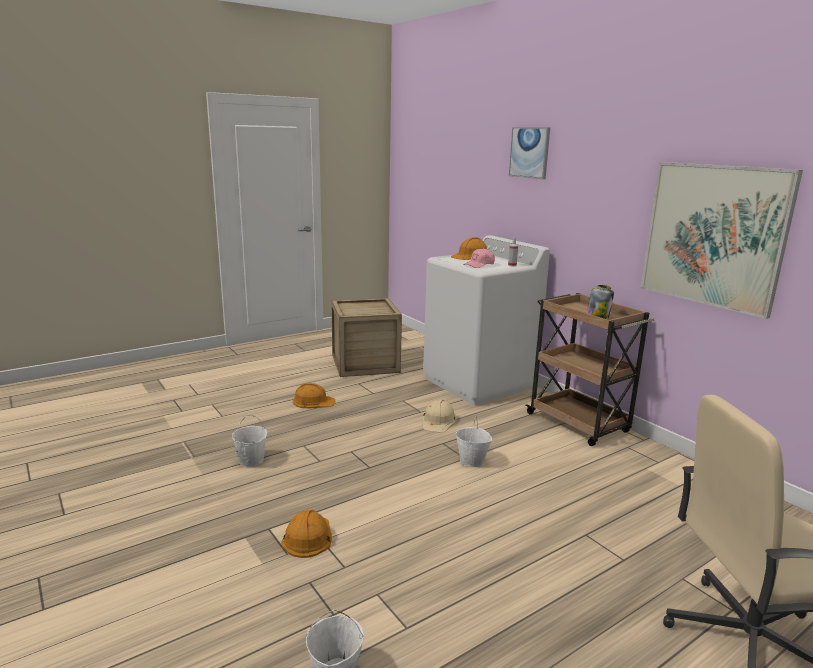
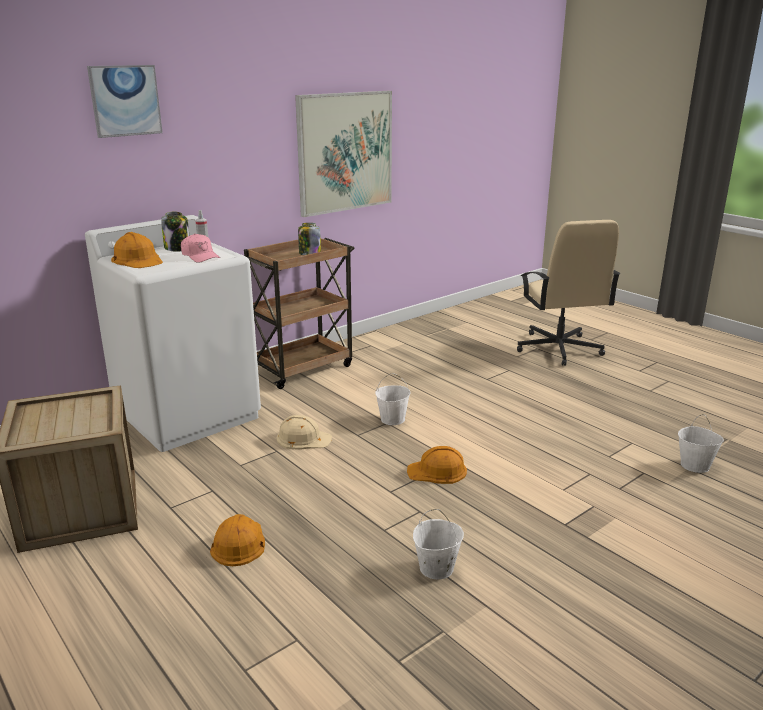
camera: 95 degrees left, 5 degrees up
orange hard hat [282,510,332,558] -> orange hard hat moved to [407,446,467,484]
none -> jar [161,212,189,252]

